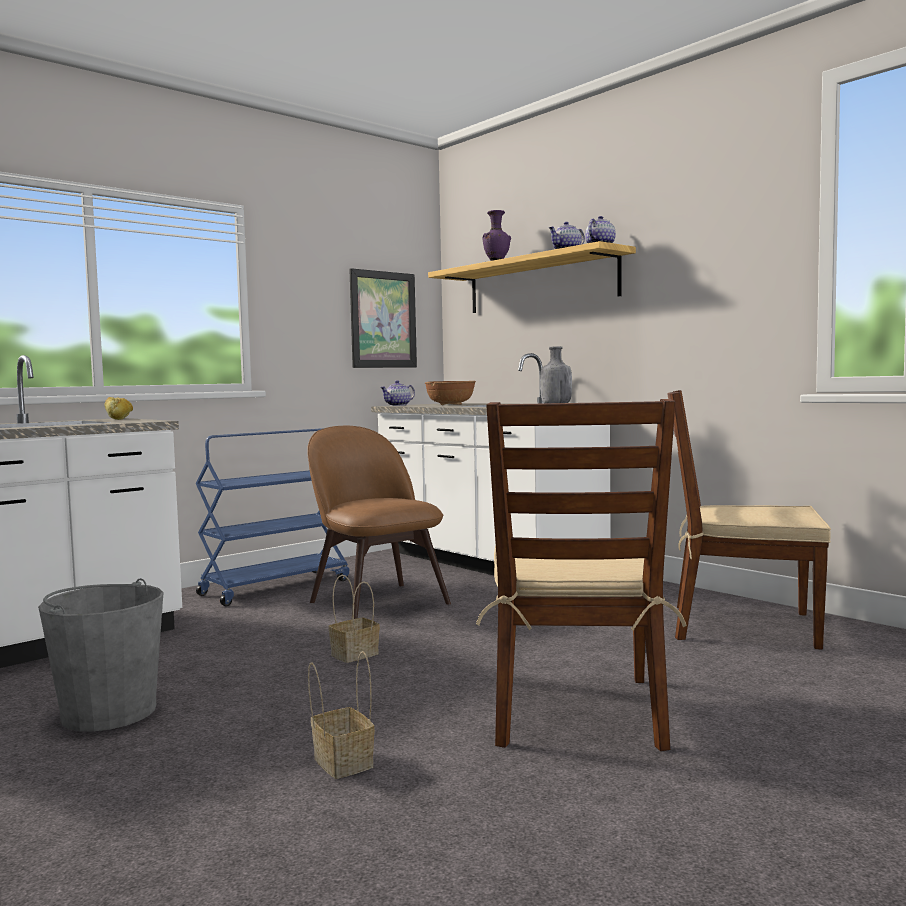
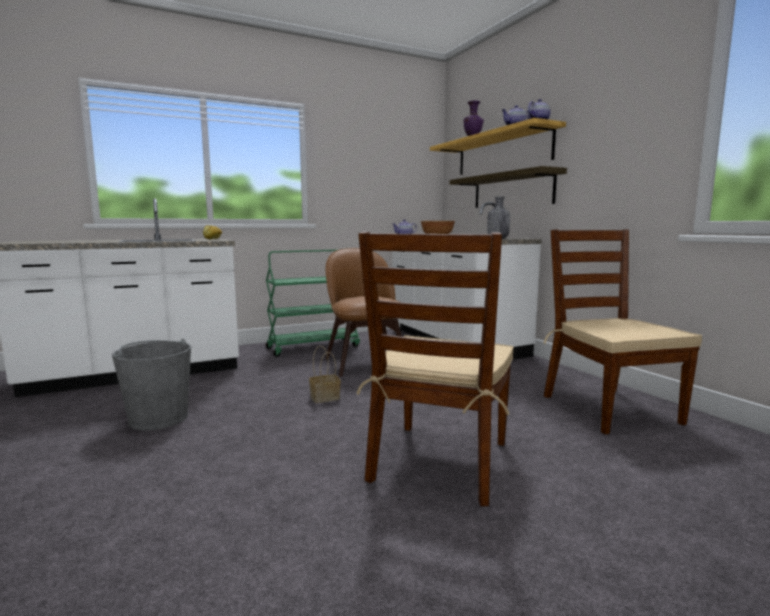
camera: 15 degrees right, 5 degrees up
blue cart [196,428,349,606] -> green cart [266,250,360,357]
basket [308,651,375,779] -> none
picture [349,268,417,368] -> none
brown chair [667,390,831,650] -> brown chair turned 45 degrees clockwise [544,229,703,434]
none -> shelf [450,166,567,208]

